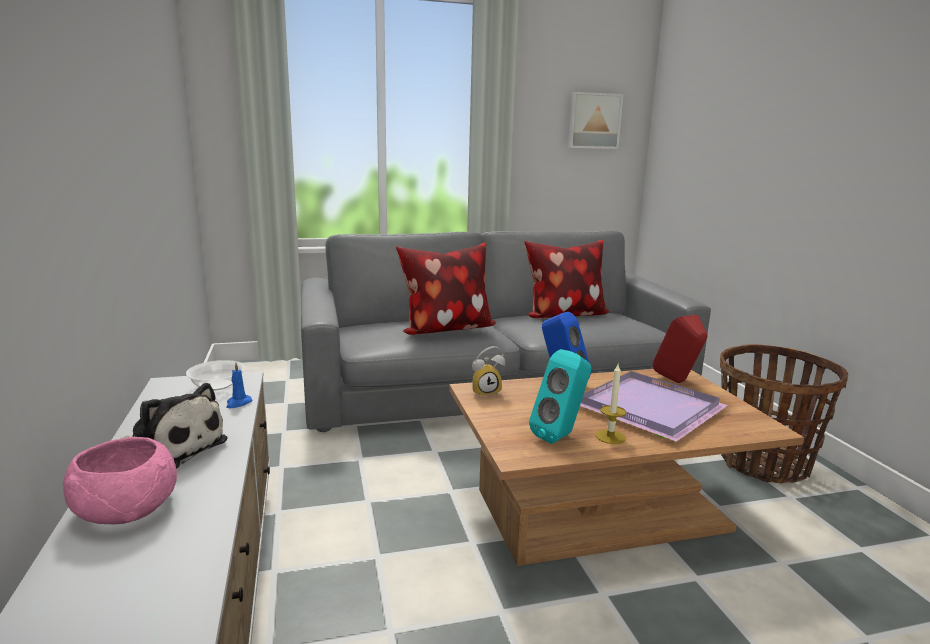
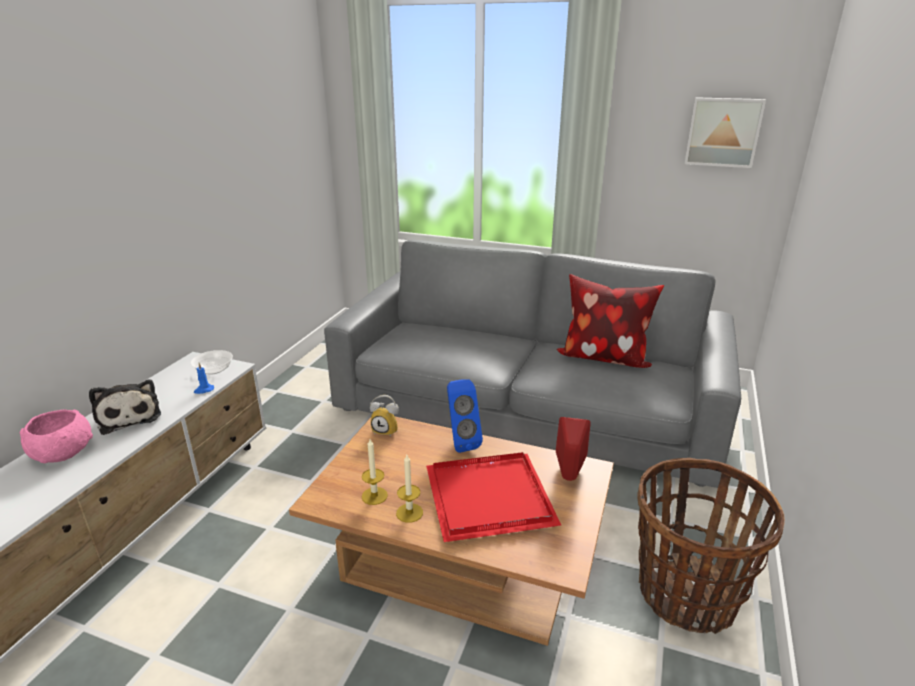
camera: 35 degrees right, 10 degrees up
pillow [396,243,496,335] -> none
turquoise speaker [529,349,591,444] -> candle [362,439,388,505]
purple tray [580,371,728,442] -> red tray [426,452,561,542]

